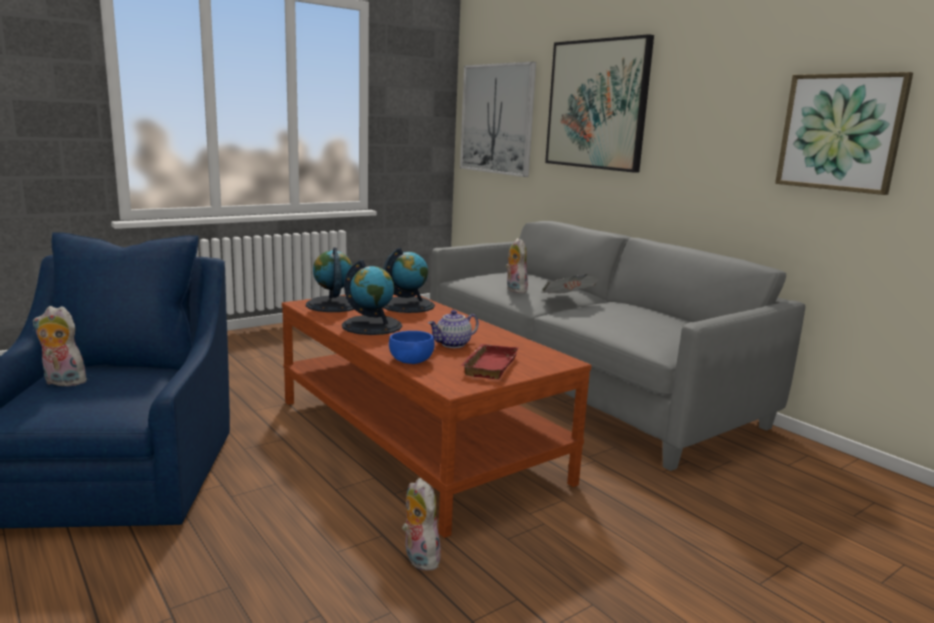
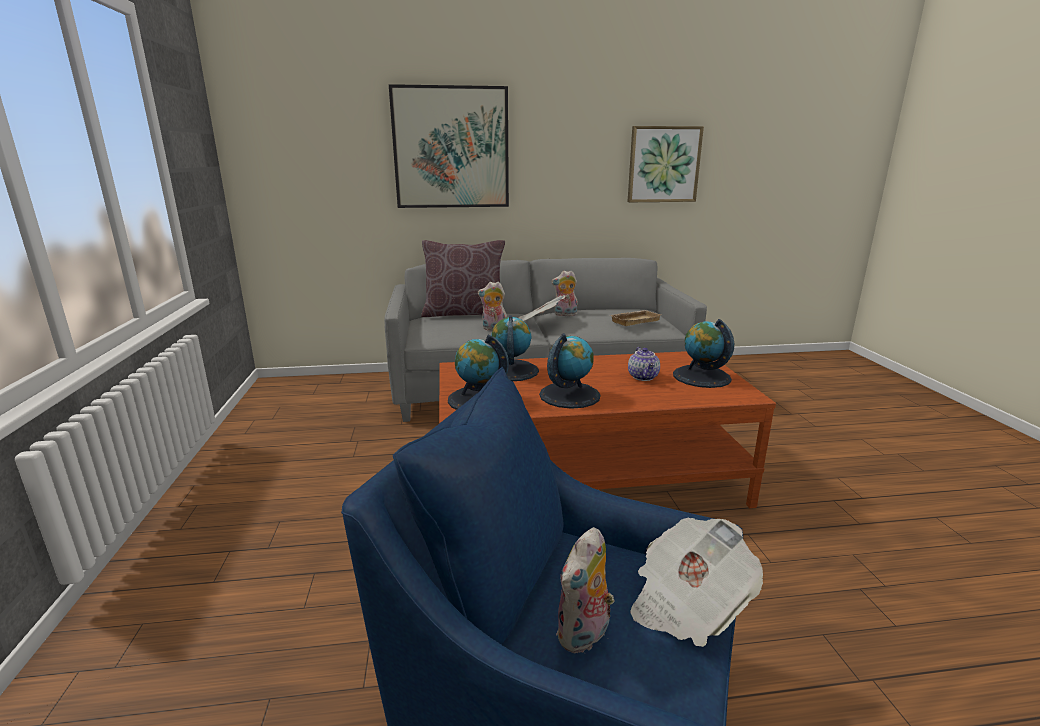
camera: 60 degrees left, 5 degrees up
blue bowl [389,331,435,364] -> none
plush toy [402,478,441,571] -> plush toy moved to [551,271,578,316]
picture [460,62,536,177] -> none
red tray [460,344,519,379] -> globe [673,319,734,388]
none -> brown pillow [421,240,505,317]
none -> beige tray [610,310,661,326]
none -> newspaper [630,517,763,647]

